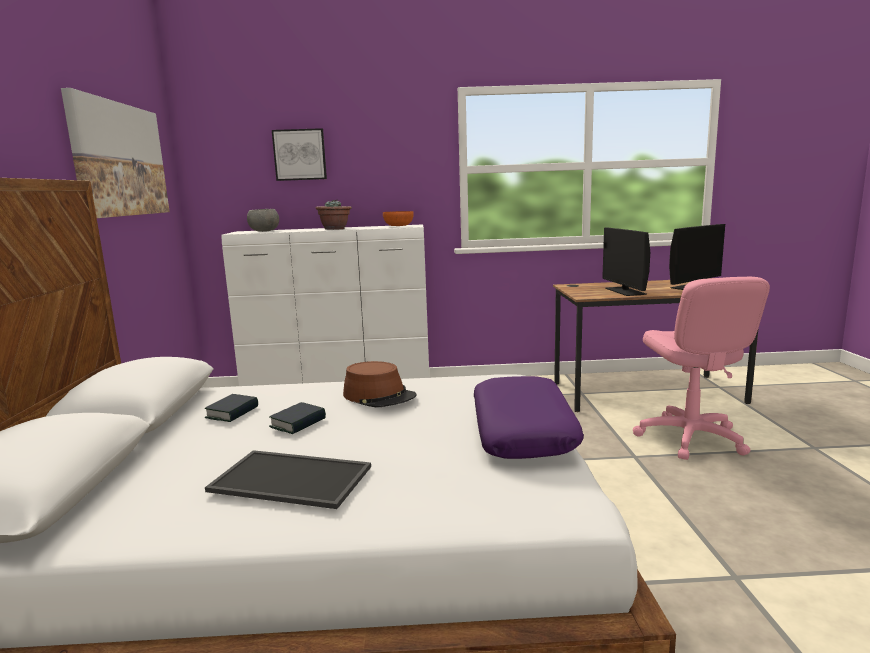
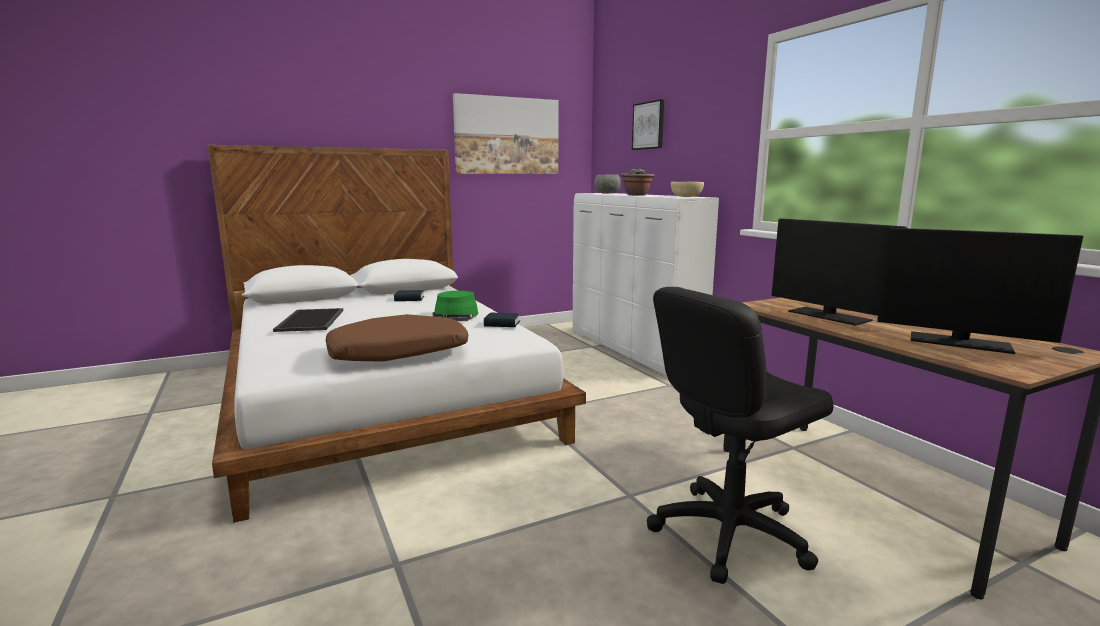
camera: 65 degrees right, 0 degrees up
book [269,402,326,434] -> book moved to [484,313,520,327]
brown hat [343,361,416,408] -> green hat [433,291,478,321]
orange bowl [383,211,414,226] -> beige bowl [671,182,704,197]
purple pillow [474,376,584,459] -> brown pillow [326,314,468,362]
monitor [602,228,650,296] -> monitor turned 90 degrees counterclockwise [771,219,907,326]
pink office chair [633,277,770,460] -> black office chair [647,287,834,584]

